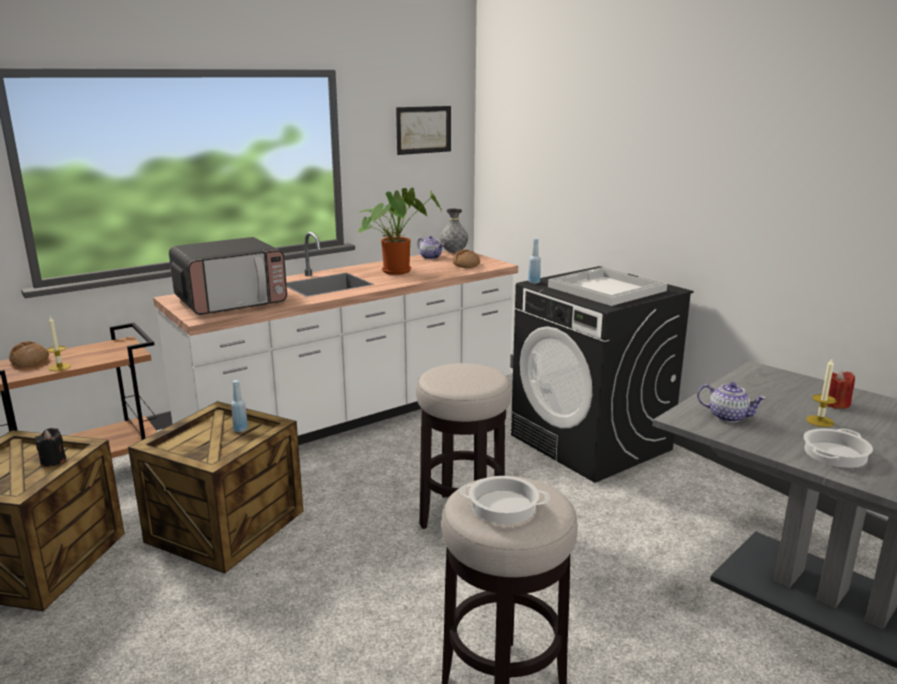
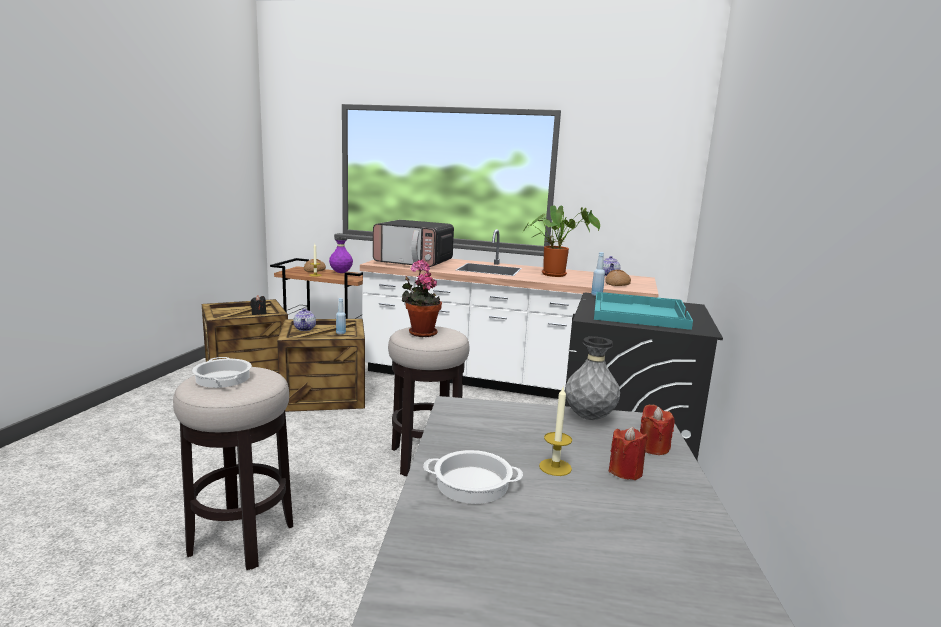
camera: 50 degrees right, 5 degrees down
picture [396,106,451,155] -> none
grey vase [440,209,468,253] -> grey vase moved to [565,337,620,420]
white tray [548,267,667,306] -> turquoise tray [594,292,693,330]
teapot [697,382,766,423] -> teapot moved to [293,308,316,331]
none -> purple vase [329,237,353,273]
none -> potted plant [402,260,442,337]
none -> red candle [640,405,675,455]

